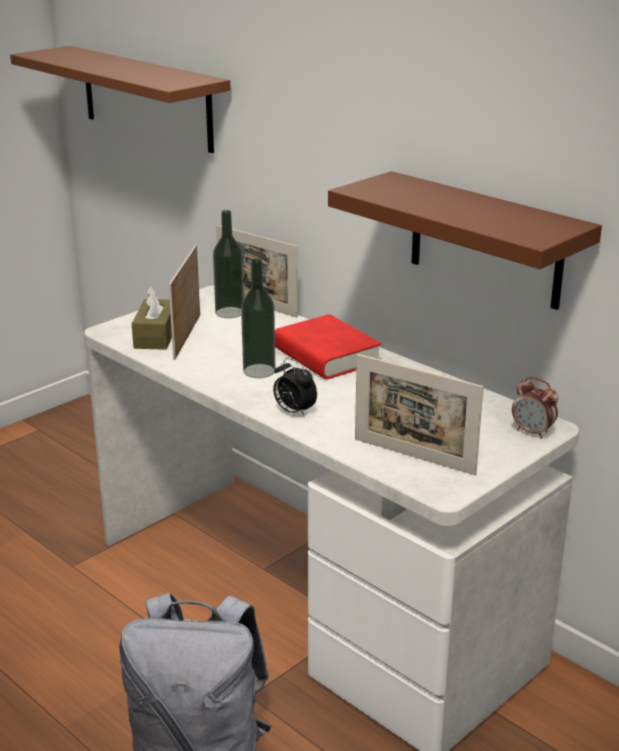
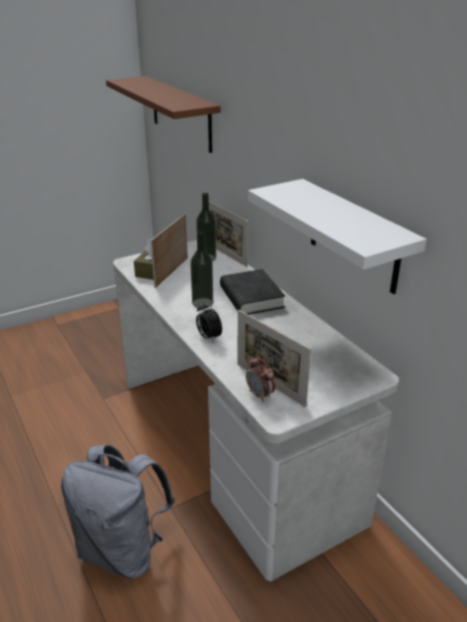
camera: 15 degrees right, 5 degrees up
red book [275,314,382,379] -> black book [220,269,285,315]
brown shelf [328,171,602,310] -> white shelf [248,179,427,294]
alarm clock [512,377,558,439] -> alarm clock moved to [246,356,276,402]

